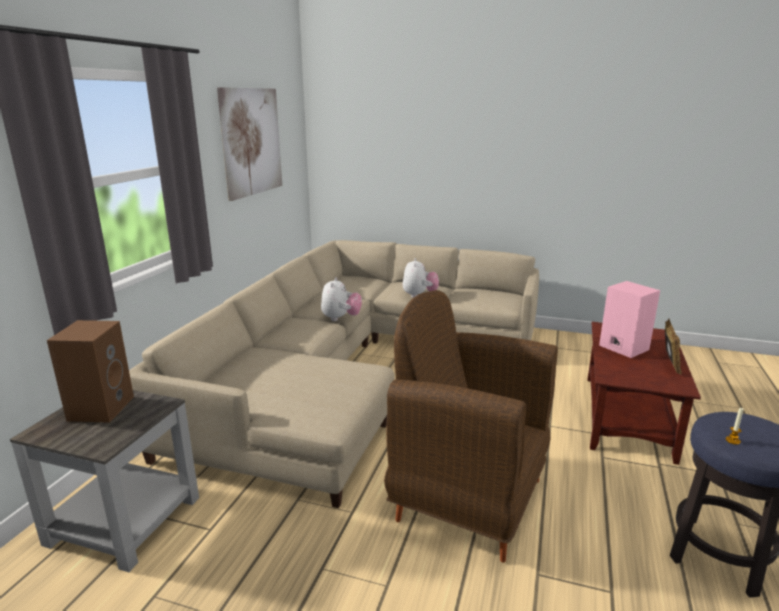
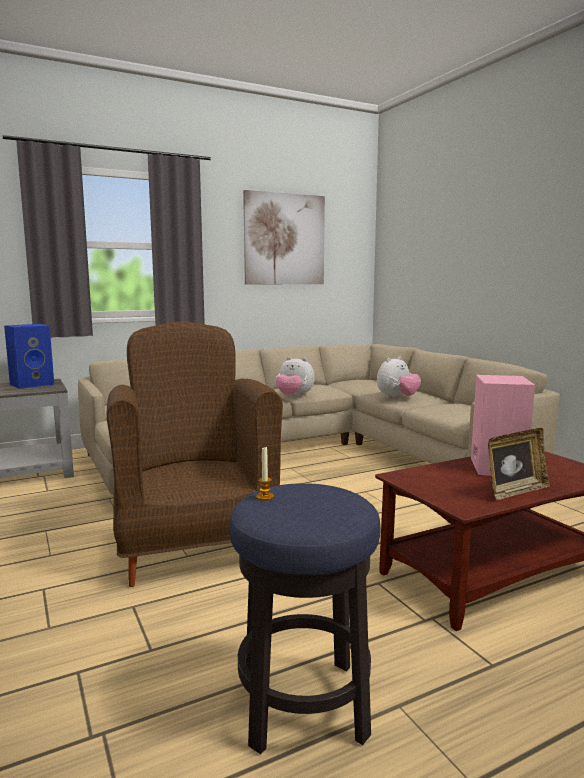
camera: 45 degrees right, 10 degrees down
brown speaker [47,320,134,423] -> blue speaker [4,324,54,389]
plush toy [321,277,362,321] -> plush toy turned 60 degrees clockwise [275,357,315,397]

